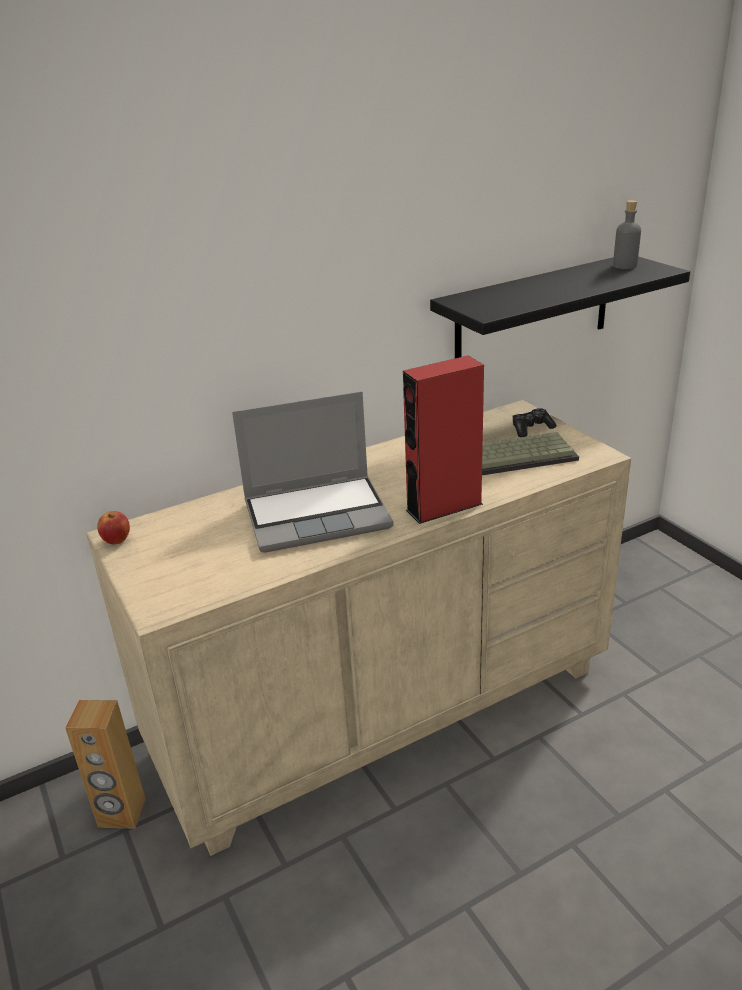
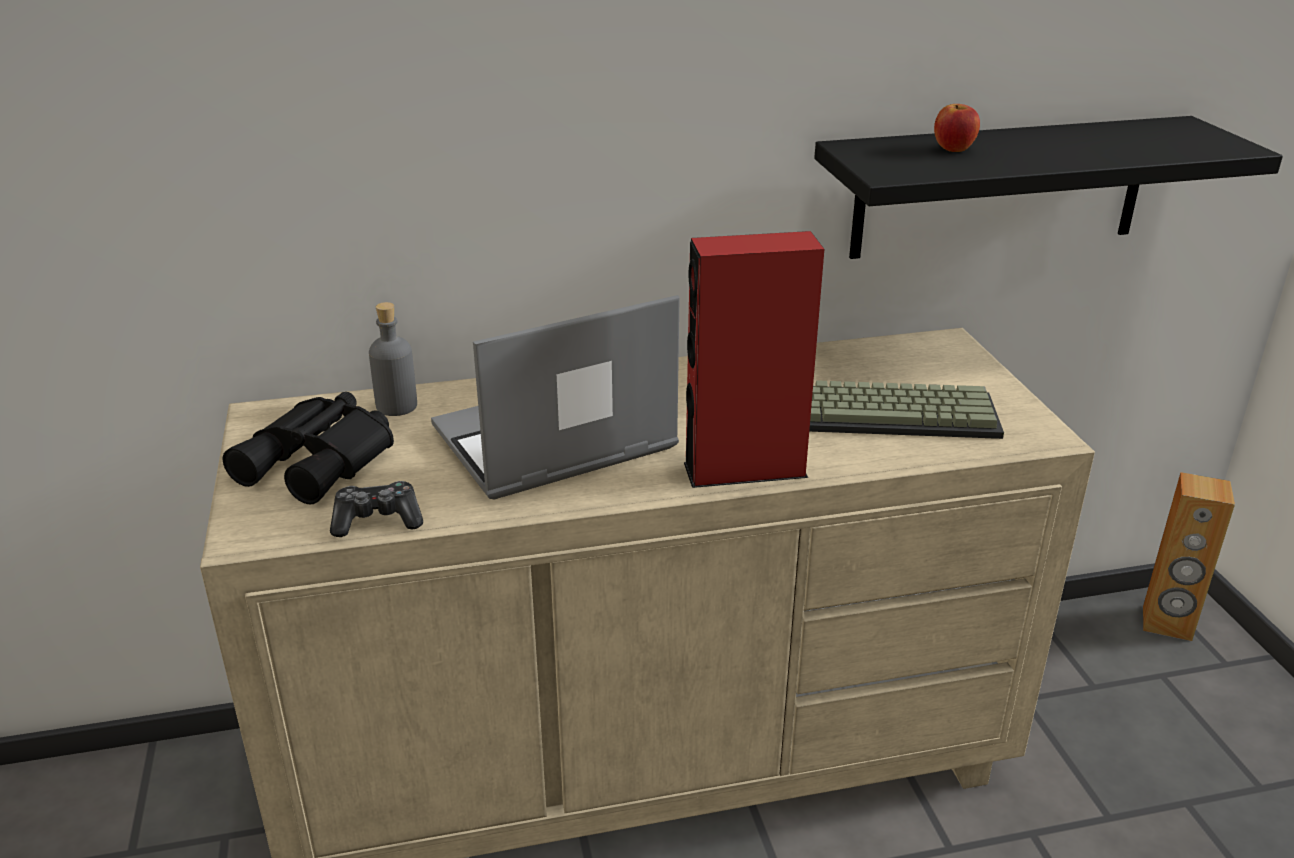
camera: 15 degrees right, 0 degrees up
brown speaker [65,700,146,829] -> brown speaker moved to [1143,472,1235,641]
apple [97,511,130,545] -> apple moved to [934,104,980,152]
laptop [232,391,394,553] -> laptop turned 150 degrees clockwise [431,295,680,500]
game controller [512,408,556,437] -> game controller moved to [330,481,423,537]
grey bottle [613,200,641,269] -> grey bottle moved to [369,302,417,416]
none -> black binoculars [222,392,394,505]

